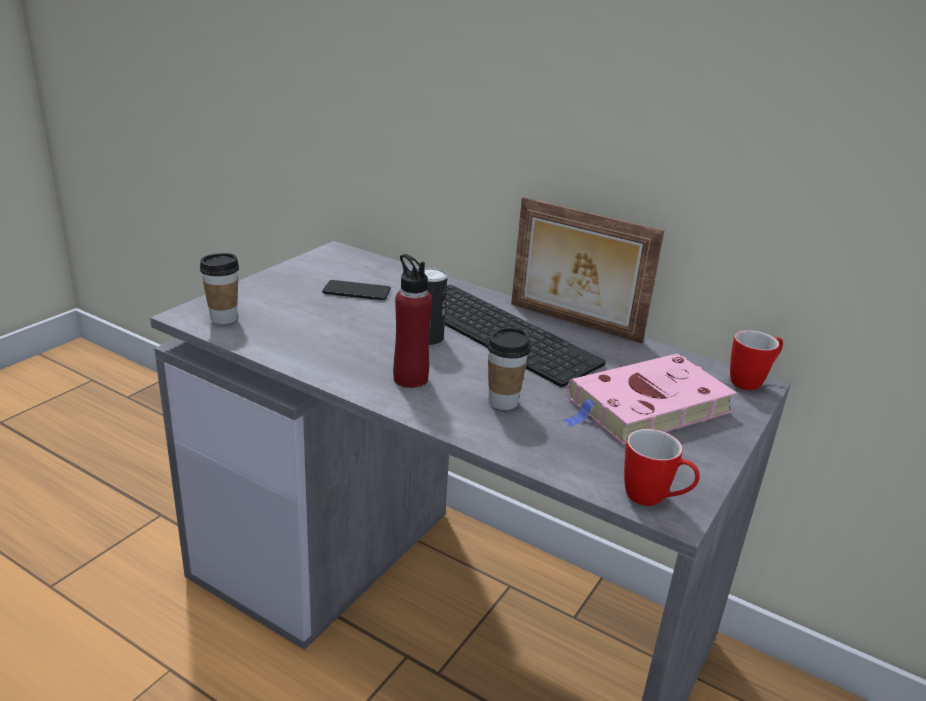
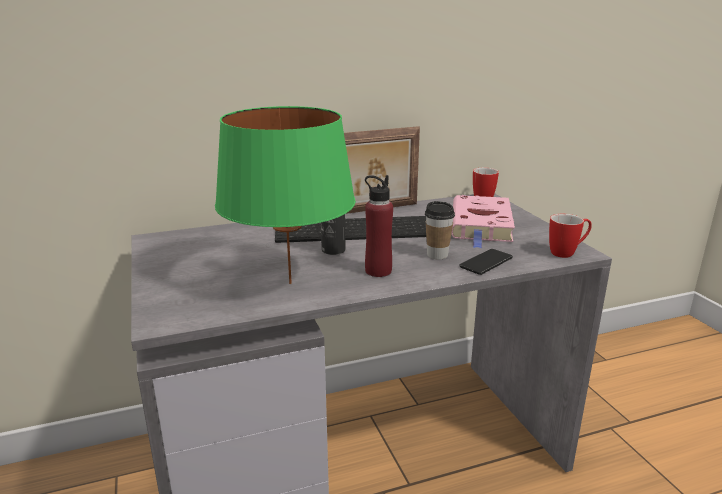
camera: 50 degrees left, 5 degrees down
cup [200,253,239,324] -> none
phone [322,280,391,300] -> phone moved to [459,249,513,275]
none -> green table lamp [215,106,356,284]

